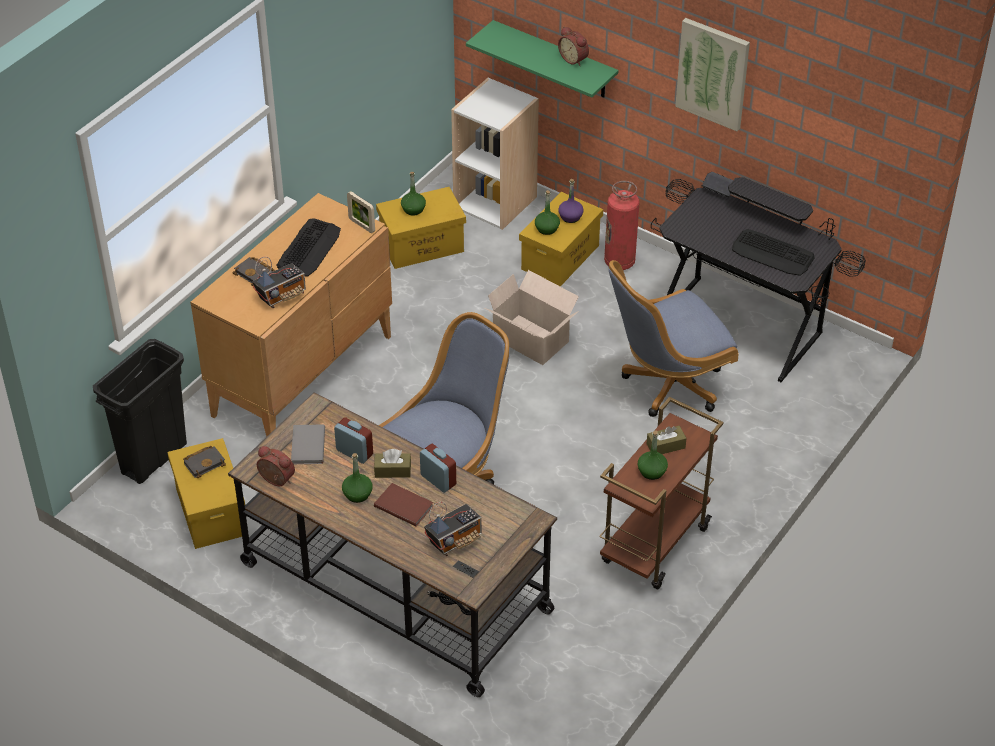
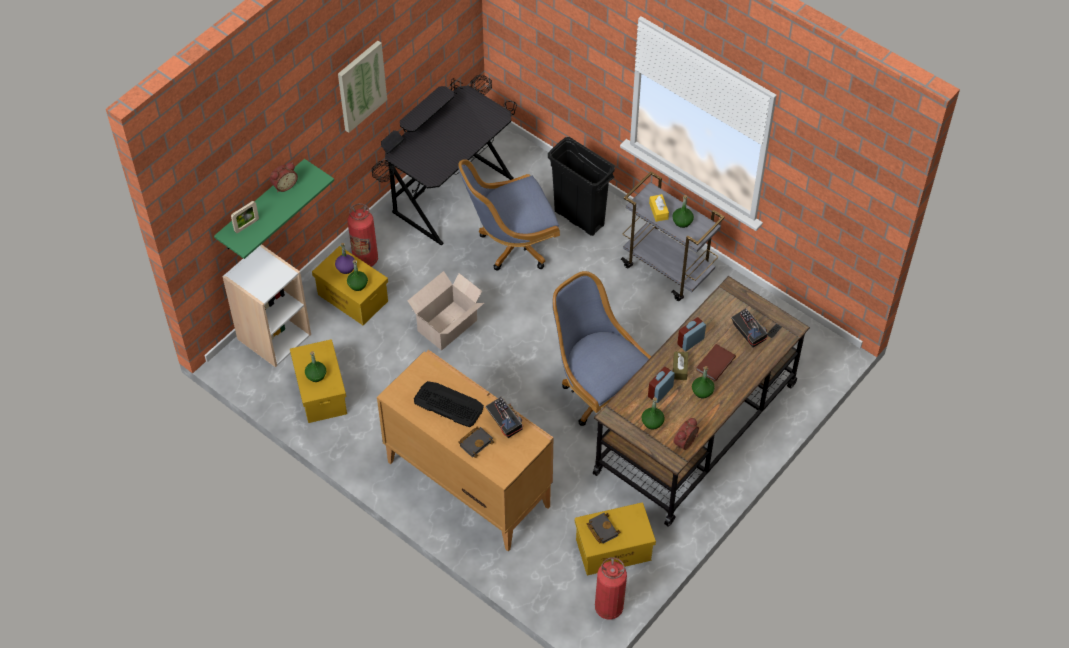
camera: 85 degrees left, 10 degrees up
black trash can [93,339,187,484] -> black trash can moved to [548,137,615,236]
grey book [291,424,325,464] -> green bottle [641,397,665,430]
picture frame [347,191,375,233] -> picture frame moved to [231,201,259,233]
brown cart [599,397,724,590] -> grey cart [621,171,725,301]
blue office chair [609,260,739,417] -> blue office chair turned 90 degrees clockwise [458,159,560,270]
brown tissue box [647,426,687,454] -> yellow tissue box [649,194,669,222]
keyboard [732,229,815,276] -> none
none -> fire extinguisher [595,557,627,619]

